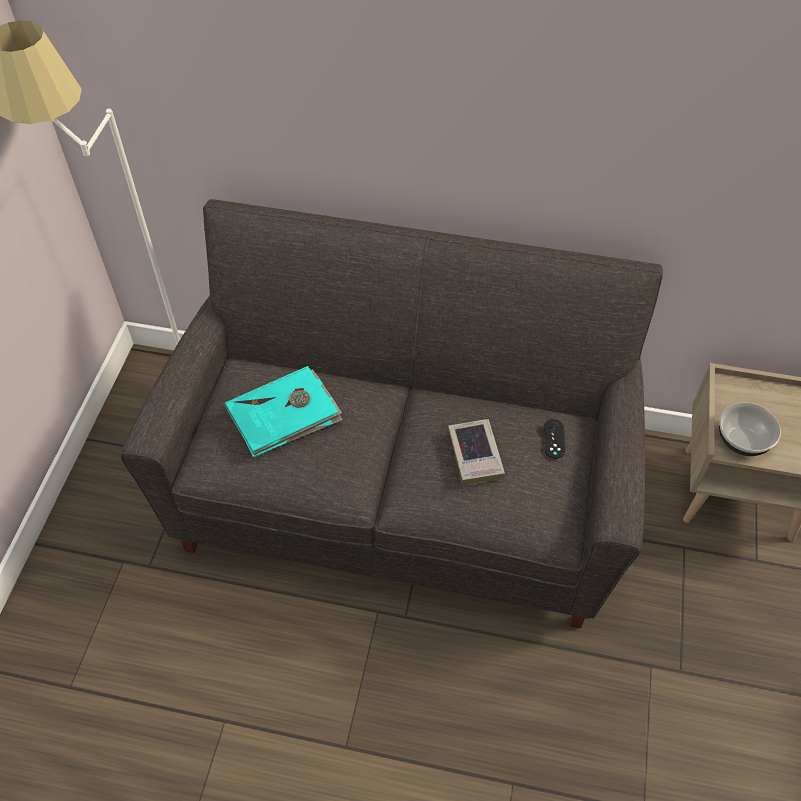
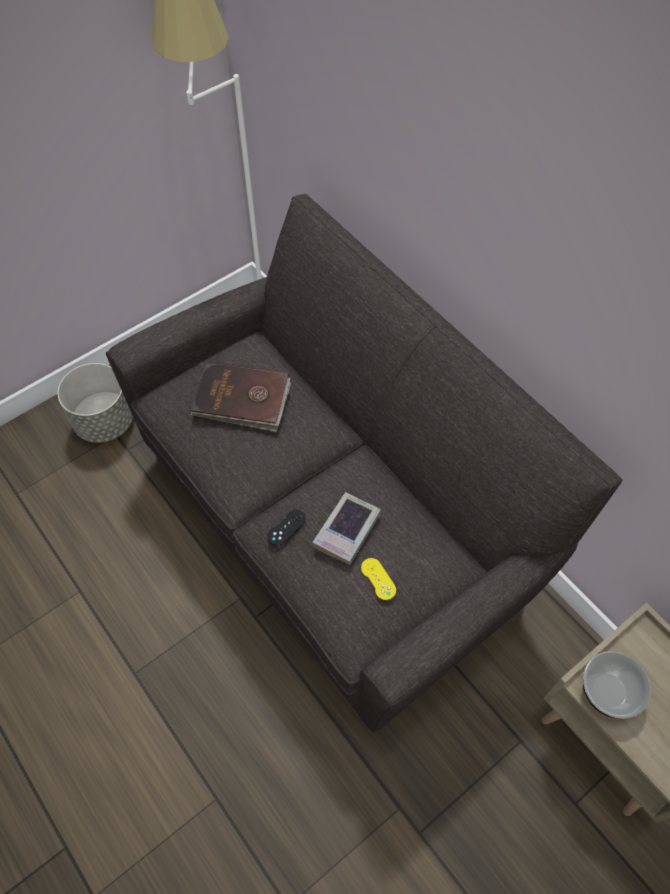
camera: 40 degrees right, 5 degrees up
turquoise book [225,366,343,457] -> brown book [191,361,291,432]
black game controller [544,419,565,459] -> black game controller moved to [267,510,306,546]
none -> grey planter [57,363,133,443]
none -> yellow game controller [361,558,396,600]

